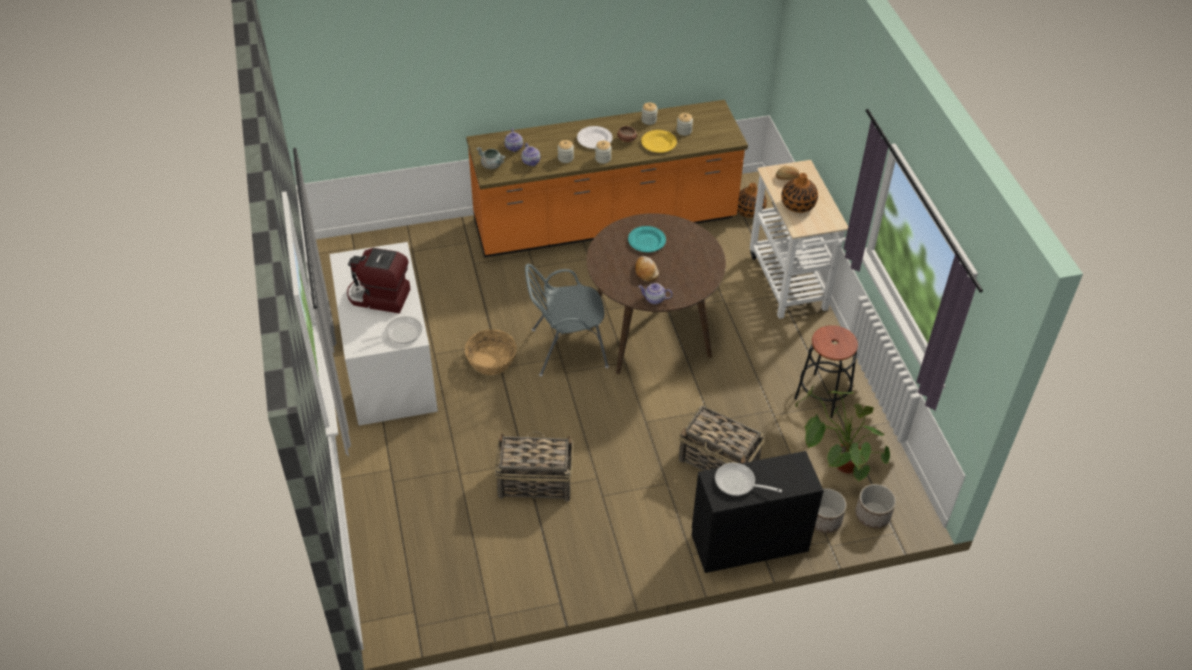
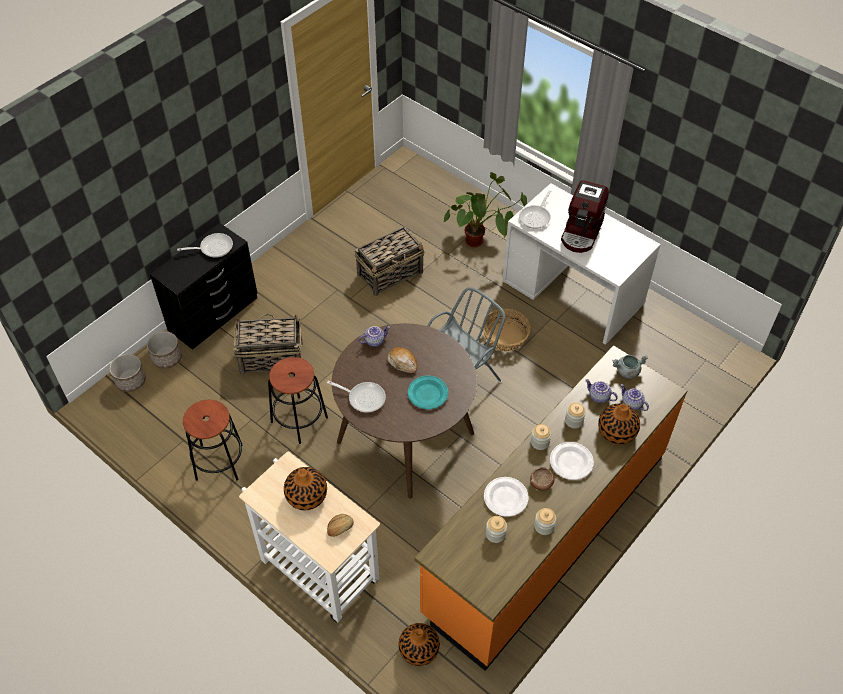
camera: 145 degrees right, 5 degrees up
coffee machine [347,248,410,313] -> coffee machine turned 135 degrees clockwise [561,180,609,253]
yellow plate [641,130,677,153] -> white plate [484,477,529,517]
potted plant [795,385,890,482] -> potted plant moved to [444,172,527,247]
none -> black stool [268,357,328,444]
none -> frying pan [327,381,386,413]
none -> vase [598,403,640,445]

